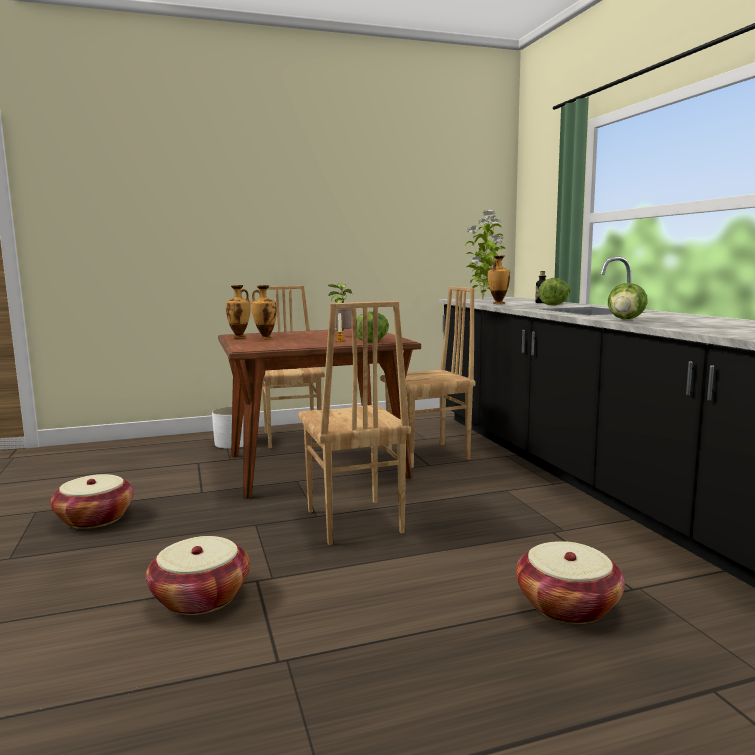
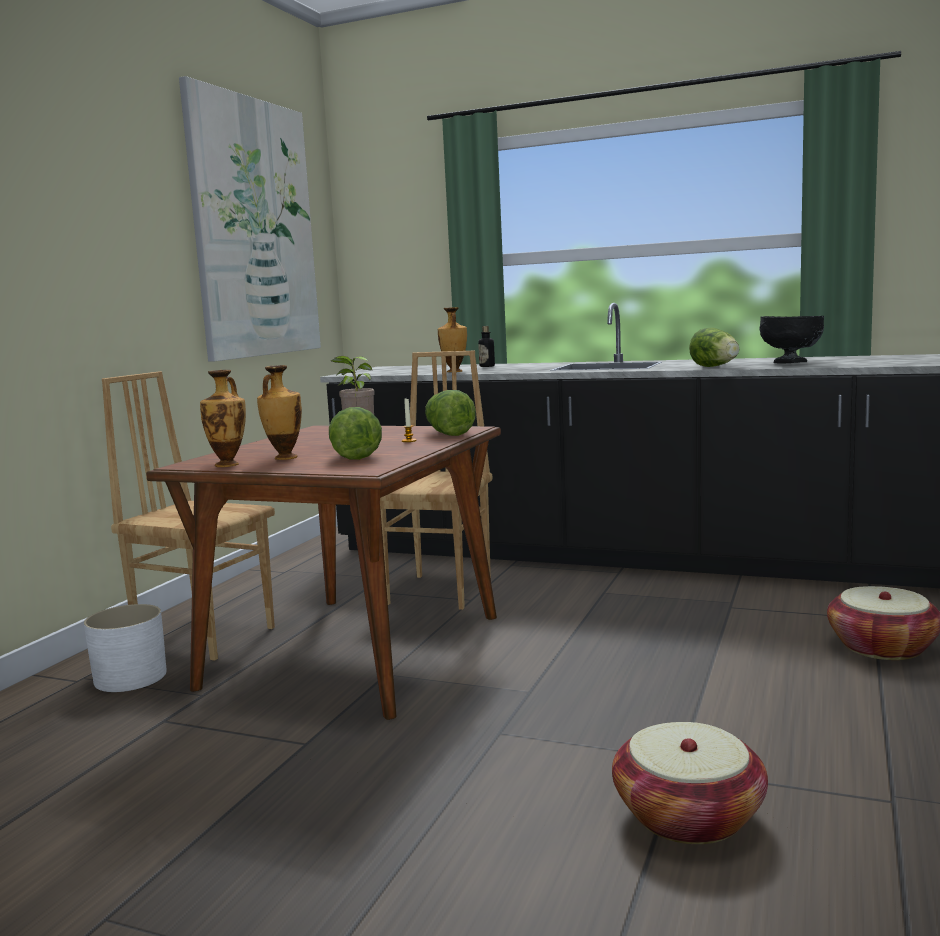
camera: 50 degrees left, 0 degrees up
basket [50,474,134,529] -> none
brown chair [298,301,411,545] -> none
potted plant [465,210,506,300] -> none
lettuce [538,278,570,306] -> lettuce moved to [329,407,382,460]
none -> picture [179,76,321,362]
none -> black bowl [759,316,824,363]

